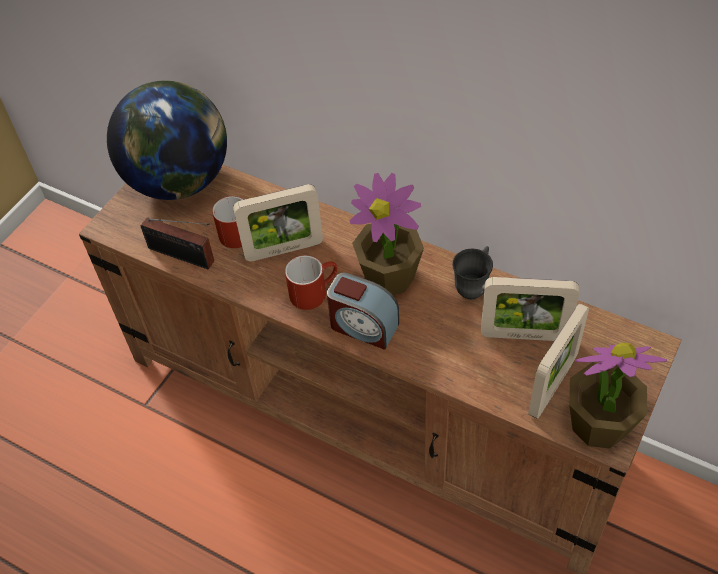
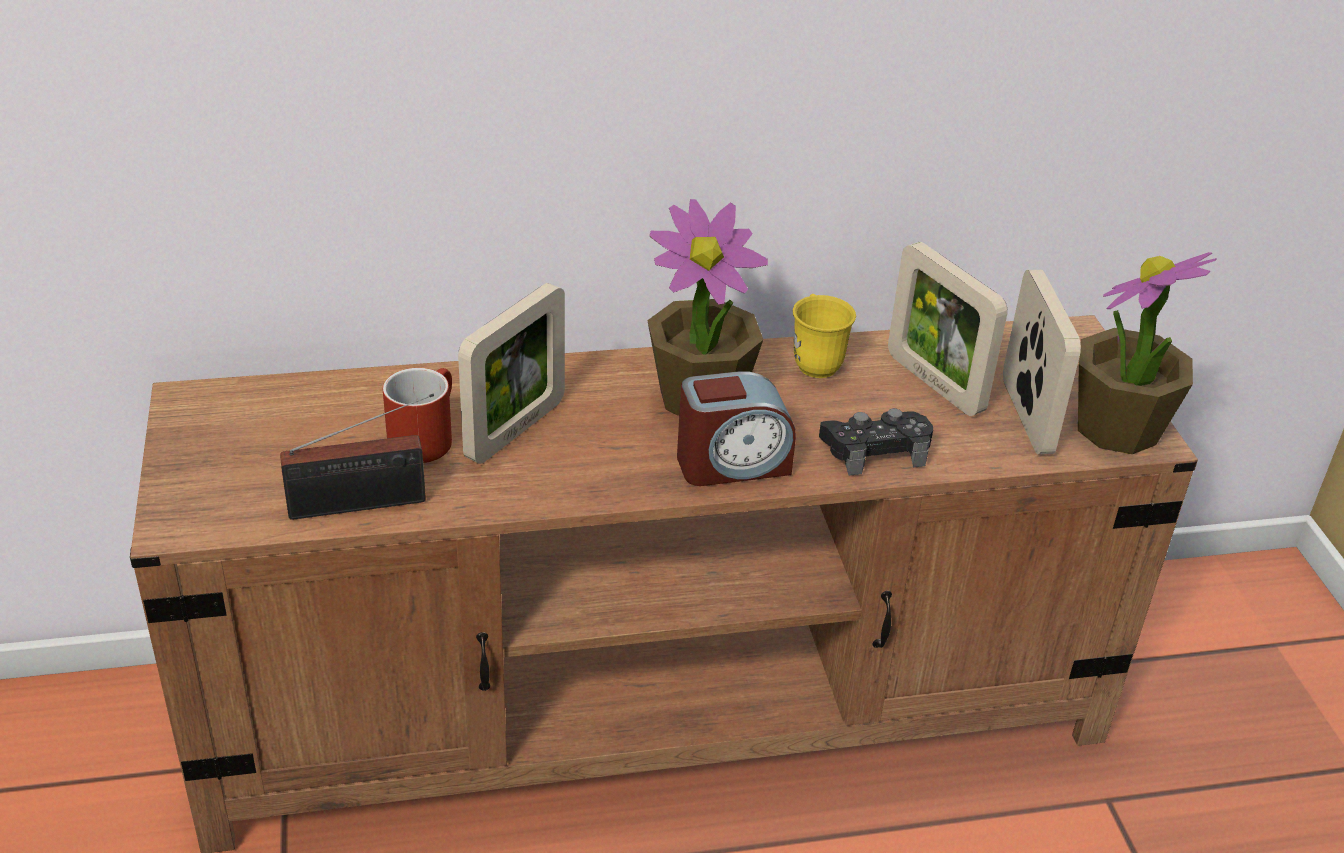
camera: 45 degrees left, 15 degrees down
globe [107,80,227,200] -> none
red mug [285,255,338,310] -> none
grey mug [452,246,493,299] -> yellow mug [793,294,856,378]
picture frame [481,277,579,341] -> picture frame turned 90 degrees clockwise [888,242,1008,416]
none -> black game controller [819,408,933,476]

